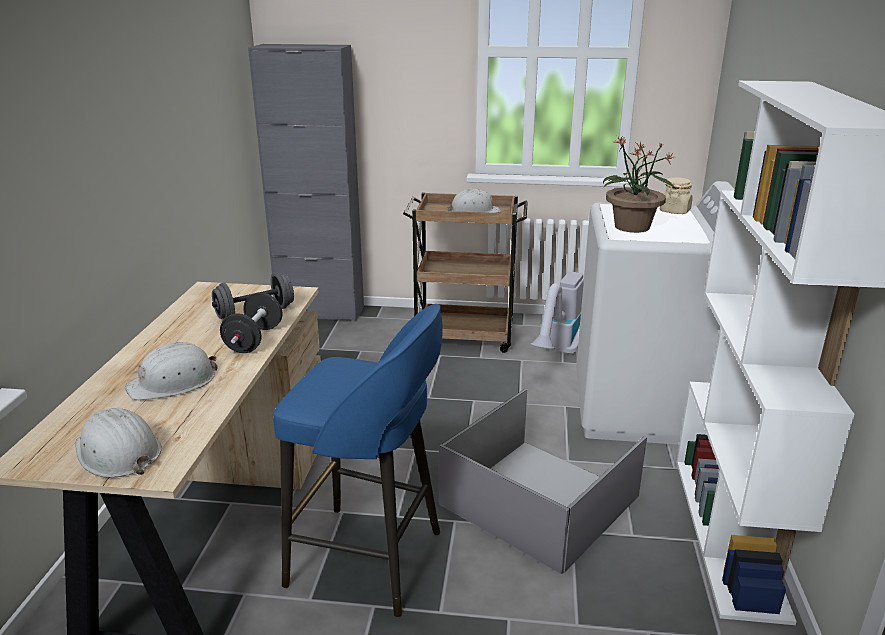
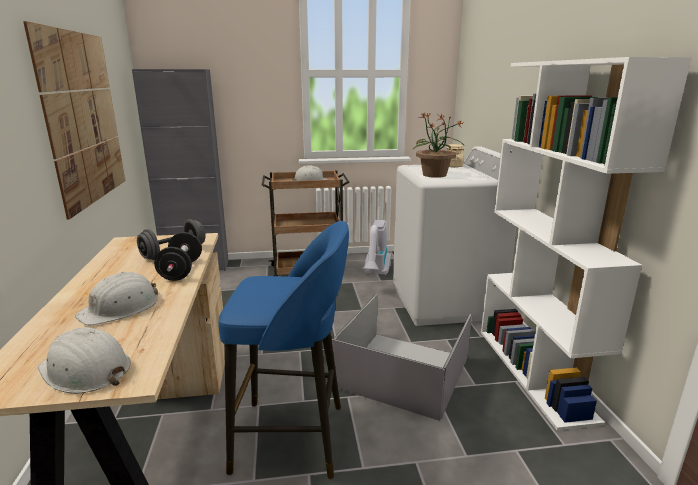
camera: 15 degrees left, 5 degrees down
none -> picture [23,21,125,220]

